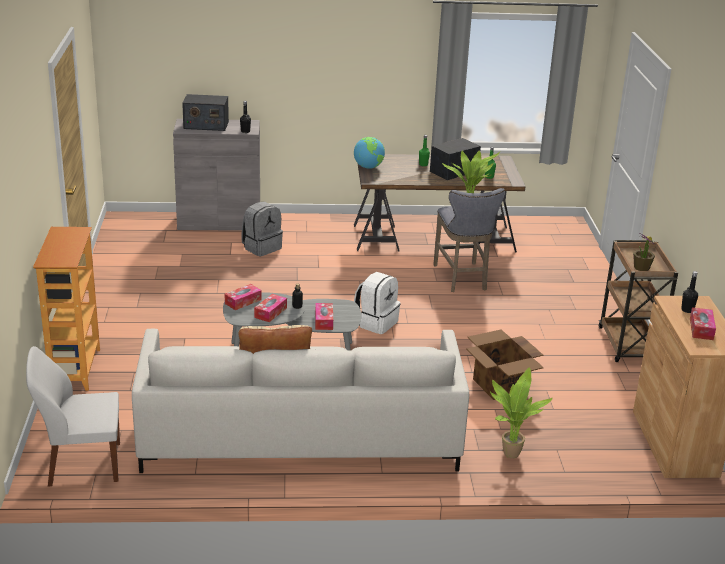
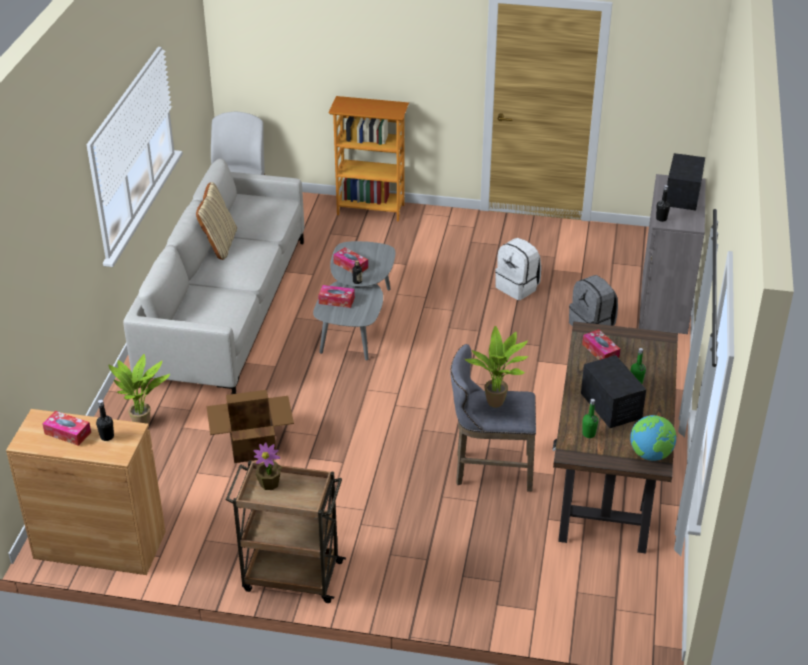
camera: 105 degrees right, 10 degrees up
tissue box [225,284,262,310] -> tissue box moved to [582,329,620,360]
globe [354,137,385,169] -> globe moved to [630,415,676,461]
white backpack [354,272,400,334] -> white backpack moved to [495,238,541,300]

